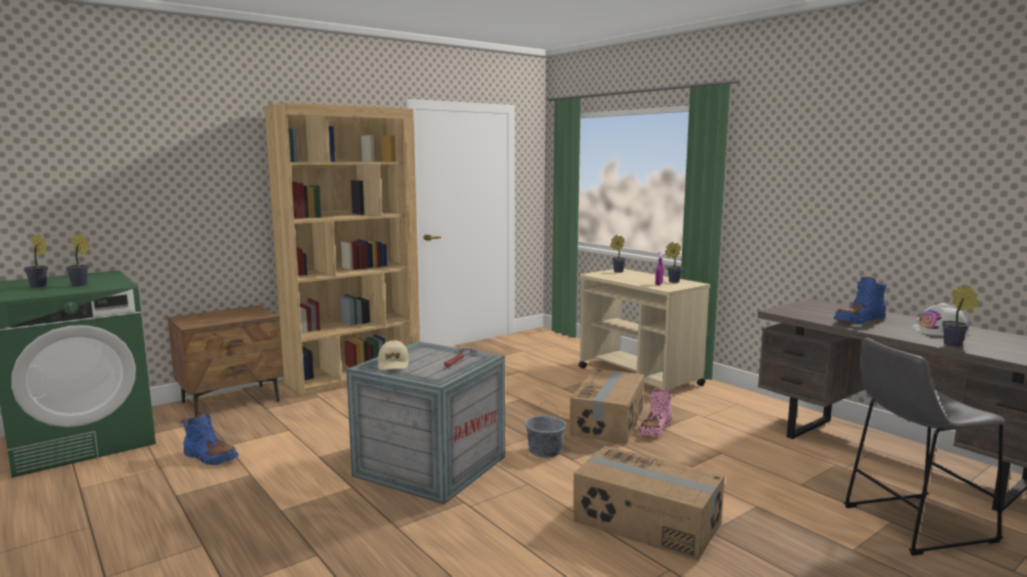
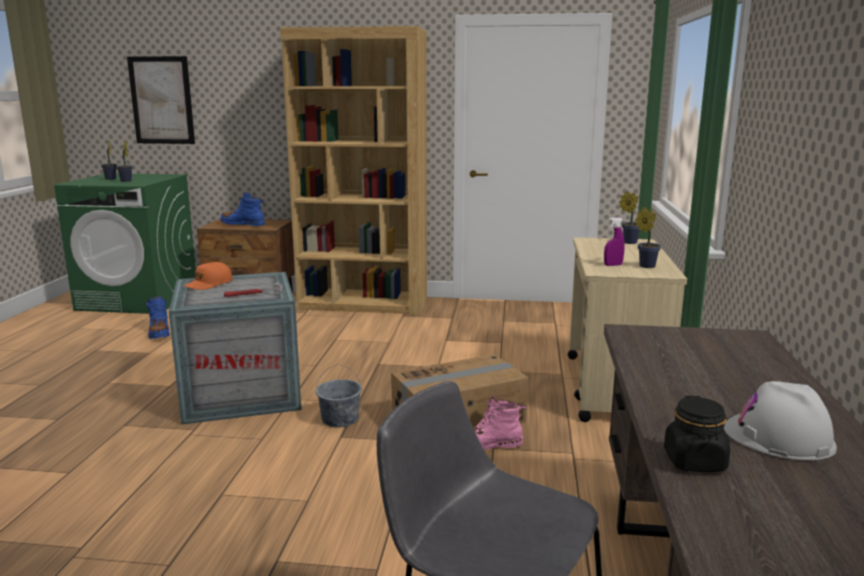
camera: 45 degrees right, 5 degrees up
beige cap [378,340,409,370] -> orange cap [184,262,232,290]
cardboard box [573,446,725,561] -> none
blue boot [834,277,887,324] -> blue boot moved to [220,192,265,226]
potted plant [942,286,979,347] -> black jar [664,396,730,472]
none -> picture [127,56,195,144]

